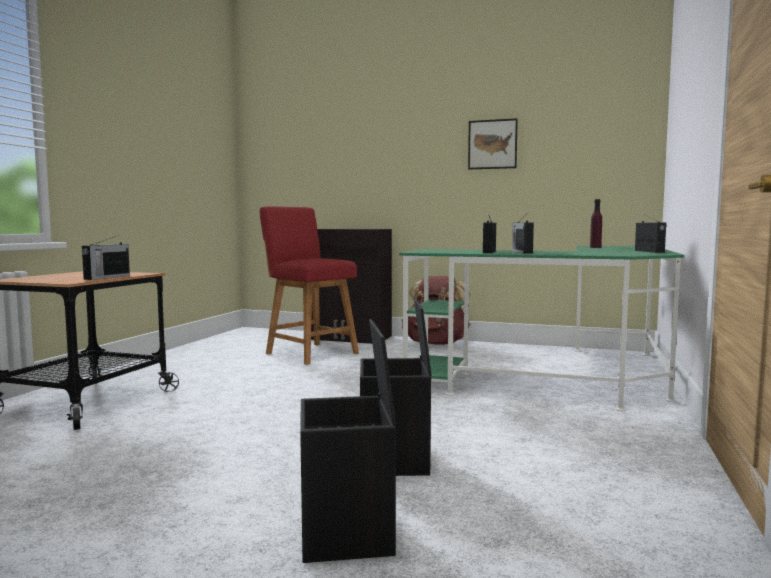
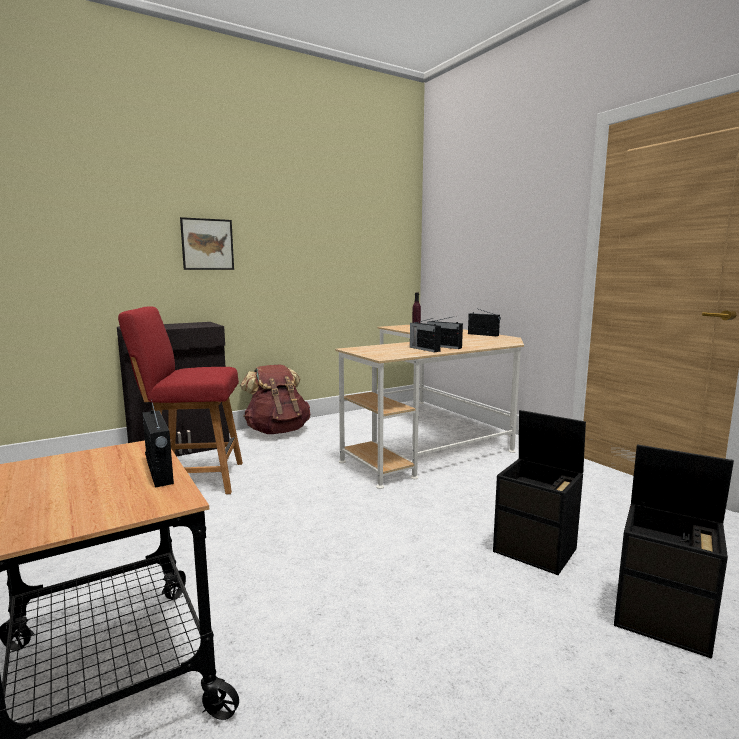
camera: 50 degrees left, 5 degrees up
green desk [399,246,684,411] -> beige desk [335,325,524,489]
picture [468,118,518,169] -> picture moved to [180,217,234,270]

